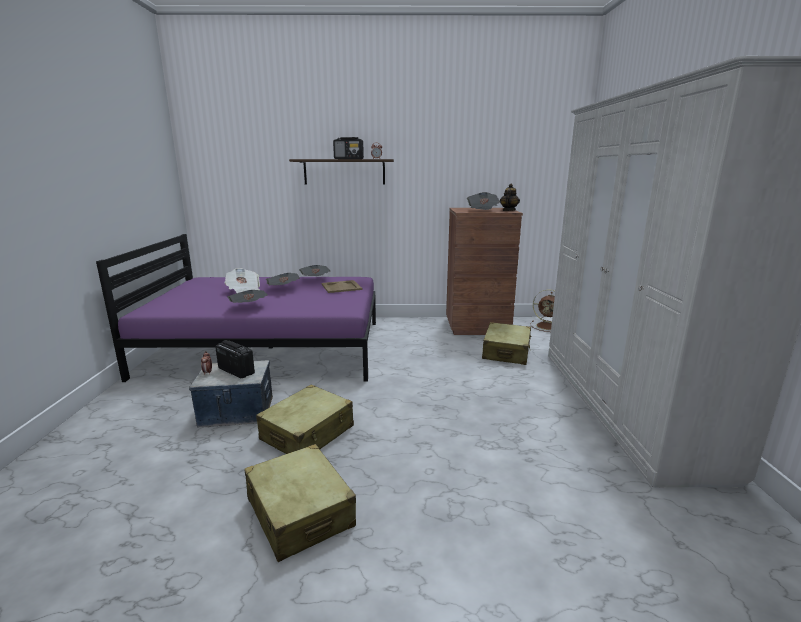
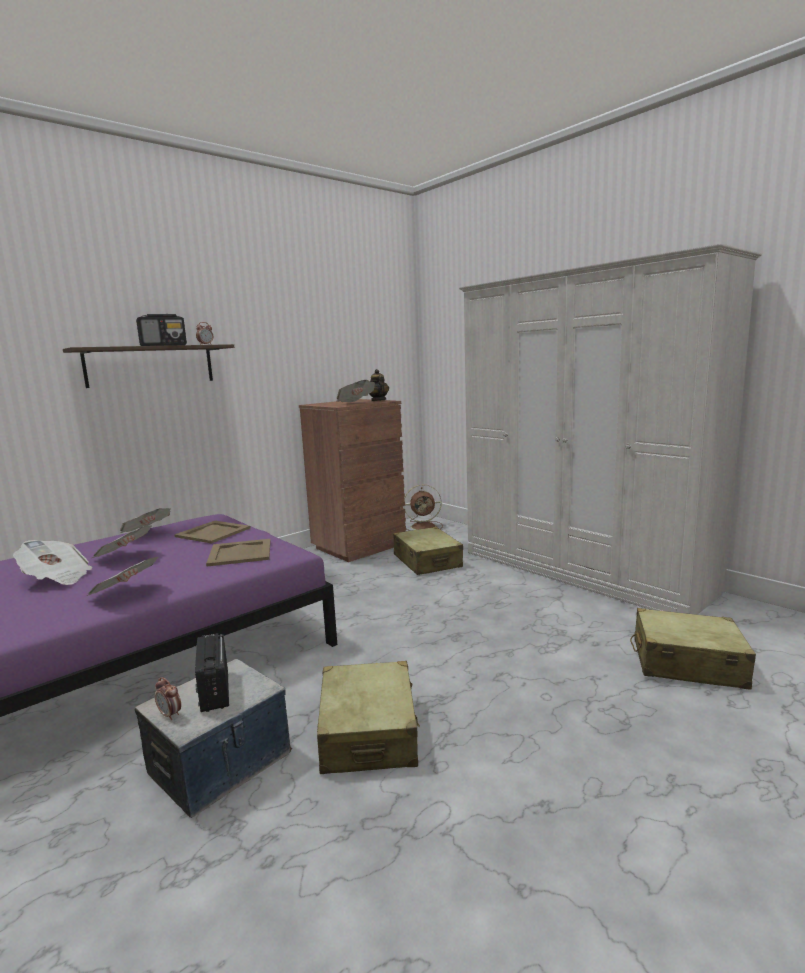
camera: 40 degrees left, 5 degrees down
radio [215,340,255,379] -> radio turned 105 degrees counterclockwise [195,633,229,712]
beige suitcase [244,444,356,562] -> beige suitcase moved to [630,608,756,690]
none -> beige tray [206,539,271,567]

